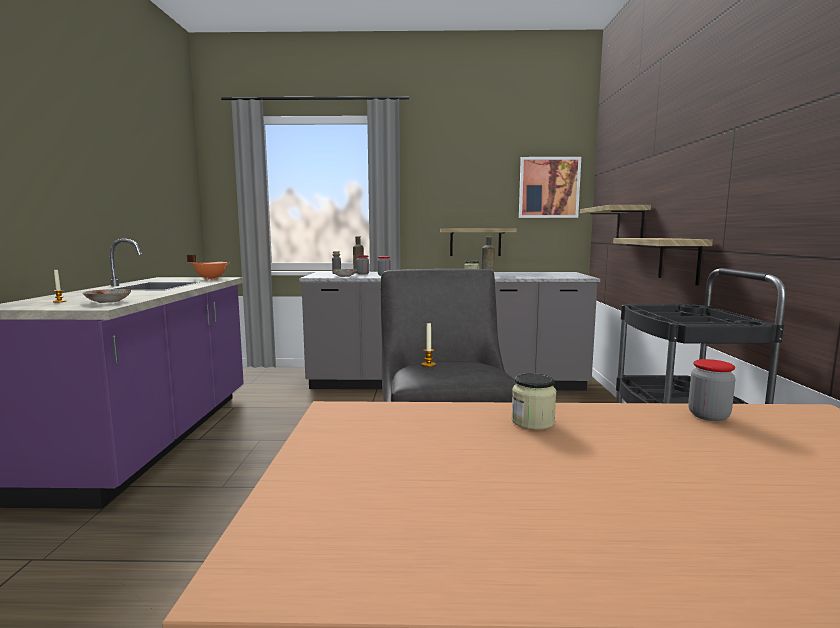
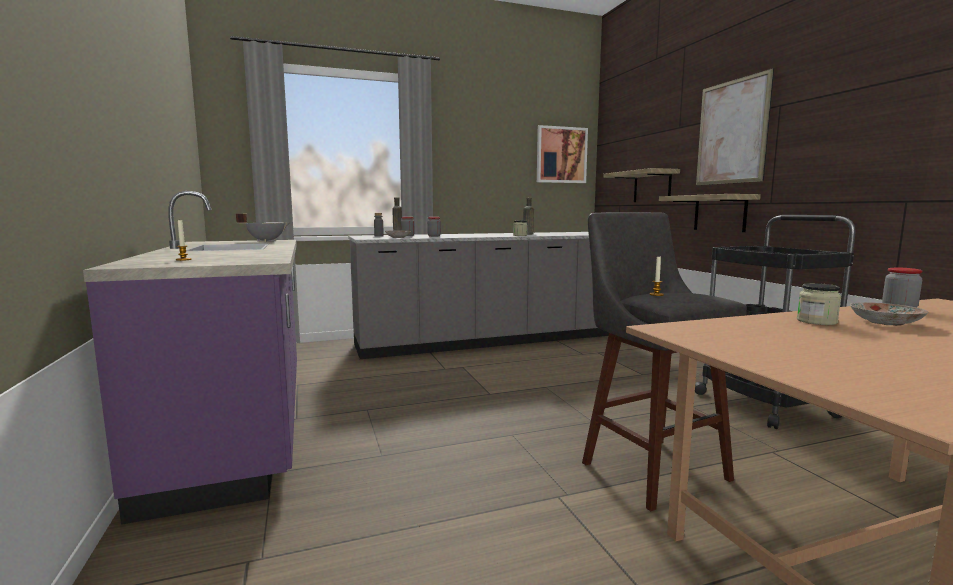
camera: 20 degrees left, 0 degrees up
plate [83,289,132,303] -> plate moved to [850,302,928,326]
orange cooking pot [187,255,229,280] -> grey cooking pot [236,214,289,242]
shelf [440,228,517,256] -> none
none -> picture [696,68,774,185]

